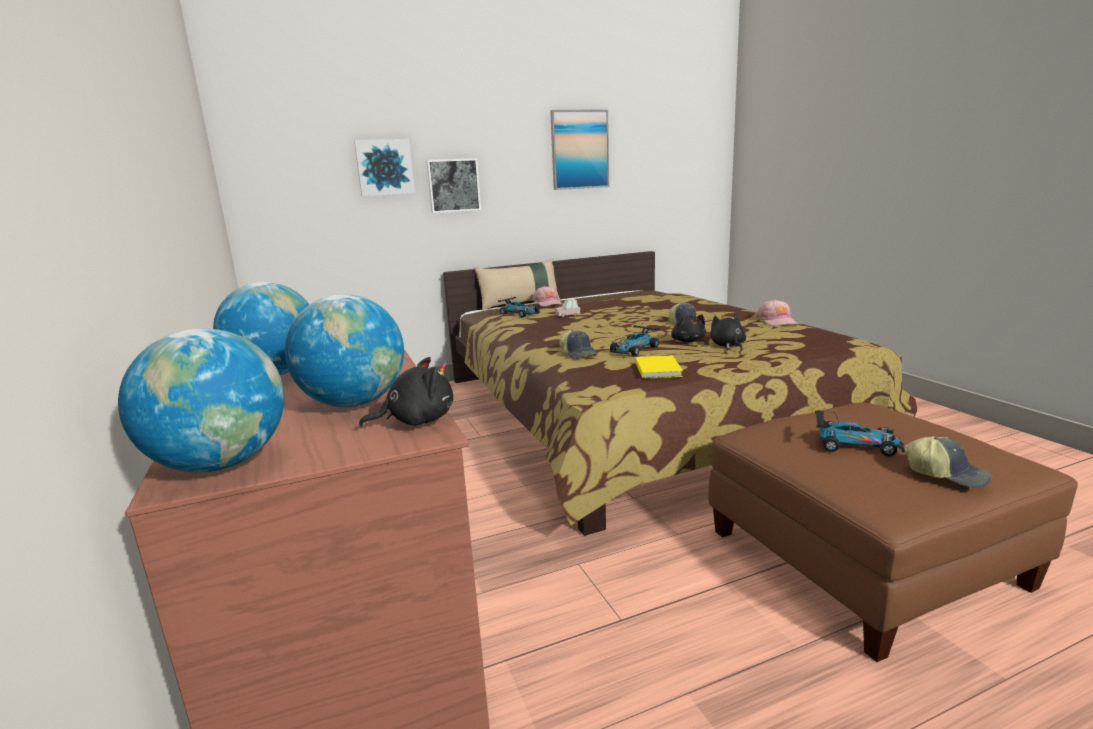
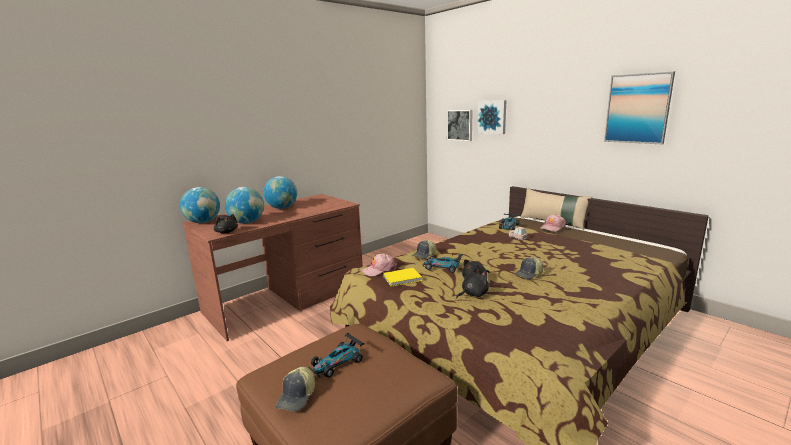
camera: 70 degrees right, 0 degrees up
picture [426,158,481,213] -> picture moved to [447,110,473,141]
pink cap [757,299,798,326] -> pink cap moved to [361,253,397,276]
toy car [815,410,905,456] -> toy car turned 45 degrees clockwise [309,333,365,378]

